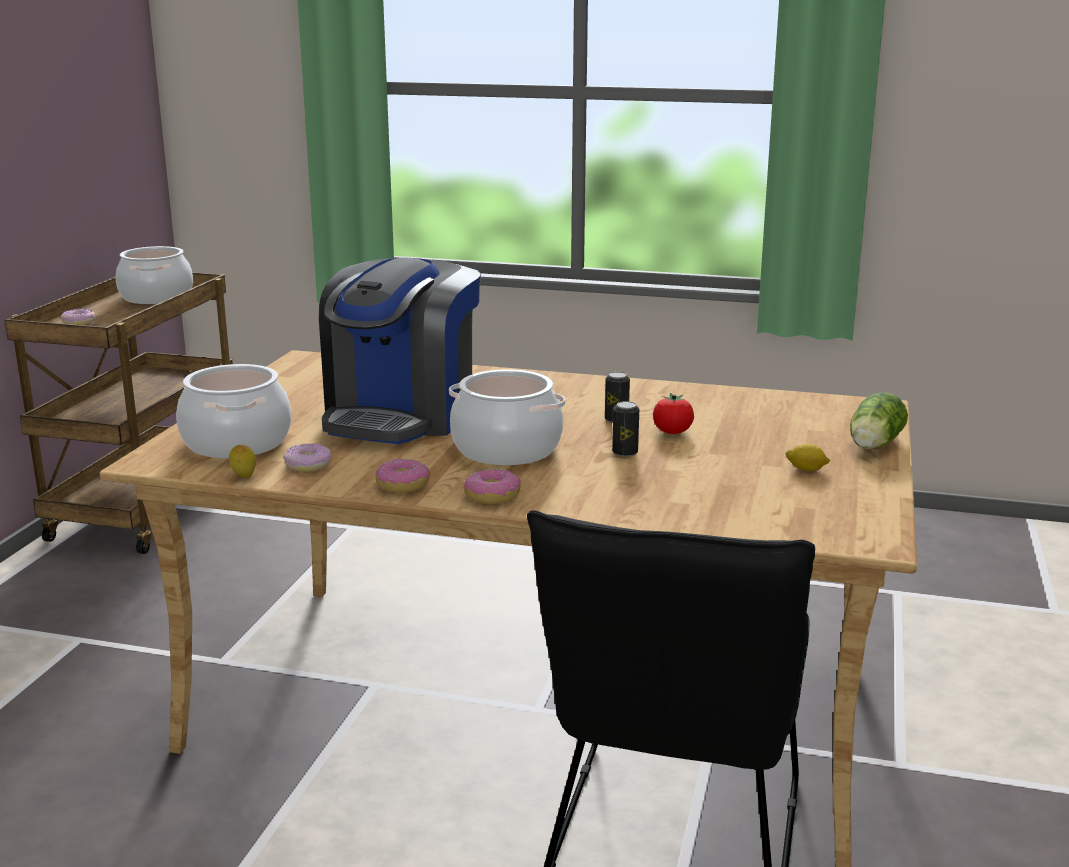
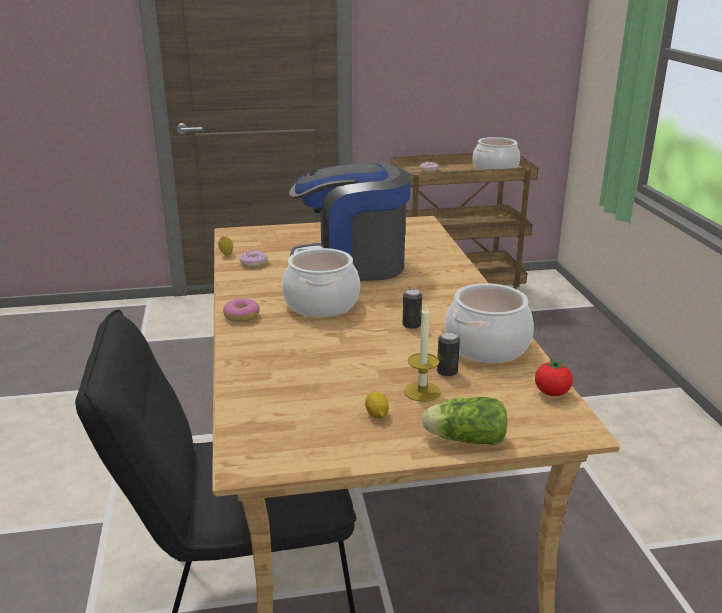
camera: 65 degrees right, 5 degrees up
cooking pot [176,364,291,458] -> cooking pot moved to [445,283,534,363]
donut [375,459,430,493] -> none
can [612,401,639,457] -> can moved to [437,332,460,377]
tomato [653,393,694,434] -> tomato moved to [535,358,573,396]
none -> candle [404,305,441,402]

